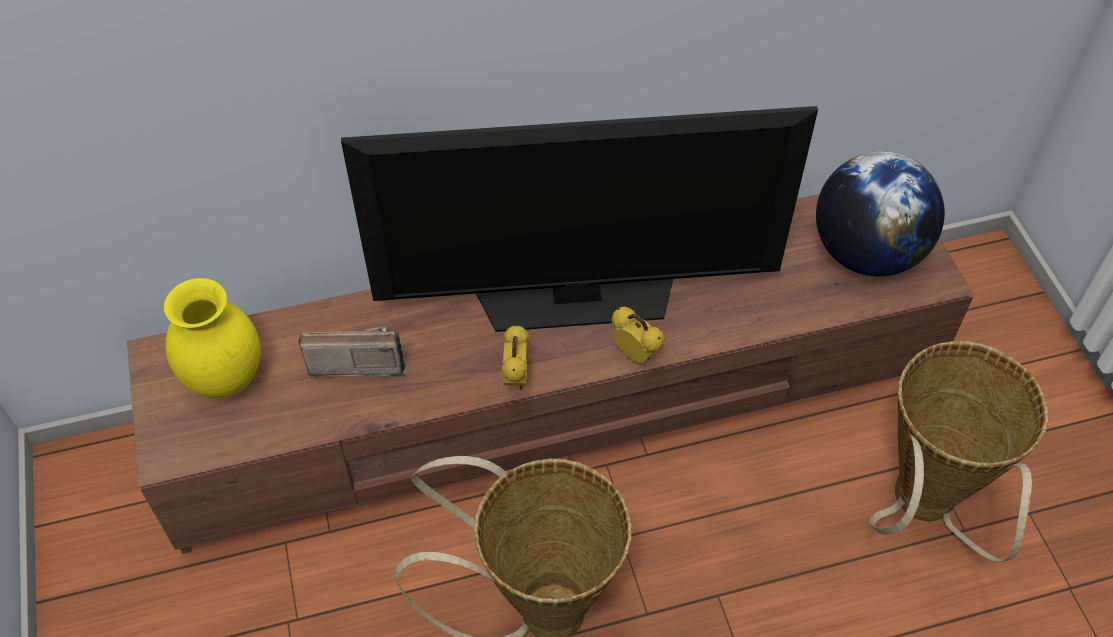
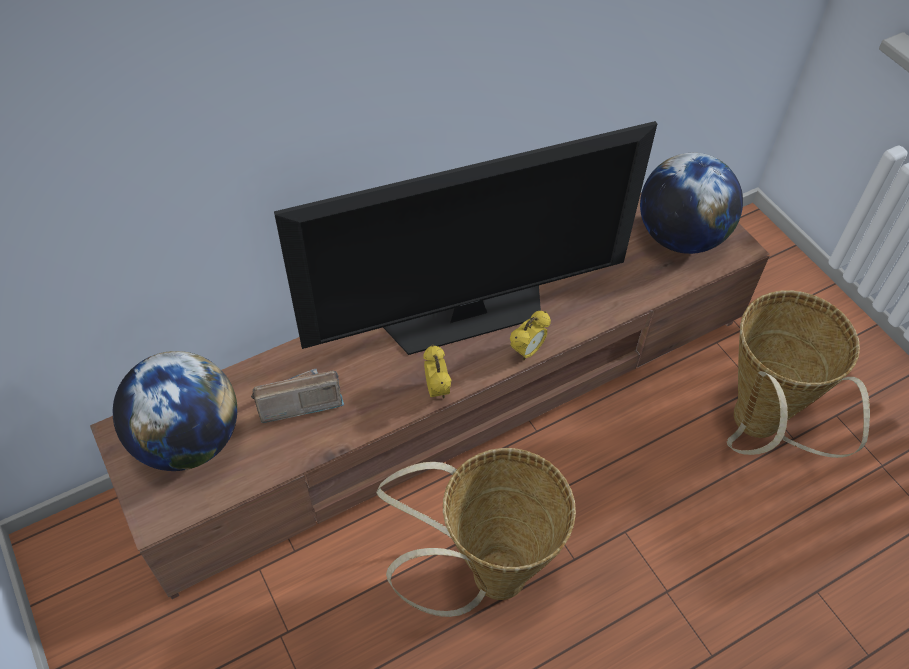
camera: 15 degrees left, 0 degrees up
yellow vase [164,278,261,398] -> globe [113,351,237,471]
alarm clock [612,307,665,364] -> alarm clock turned 105 degrees clockwise [510,311,551,360]

